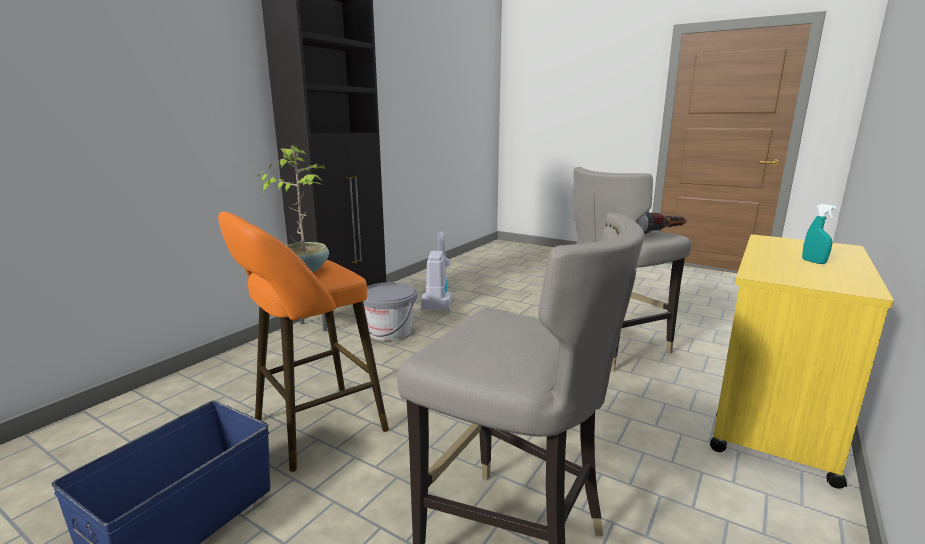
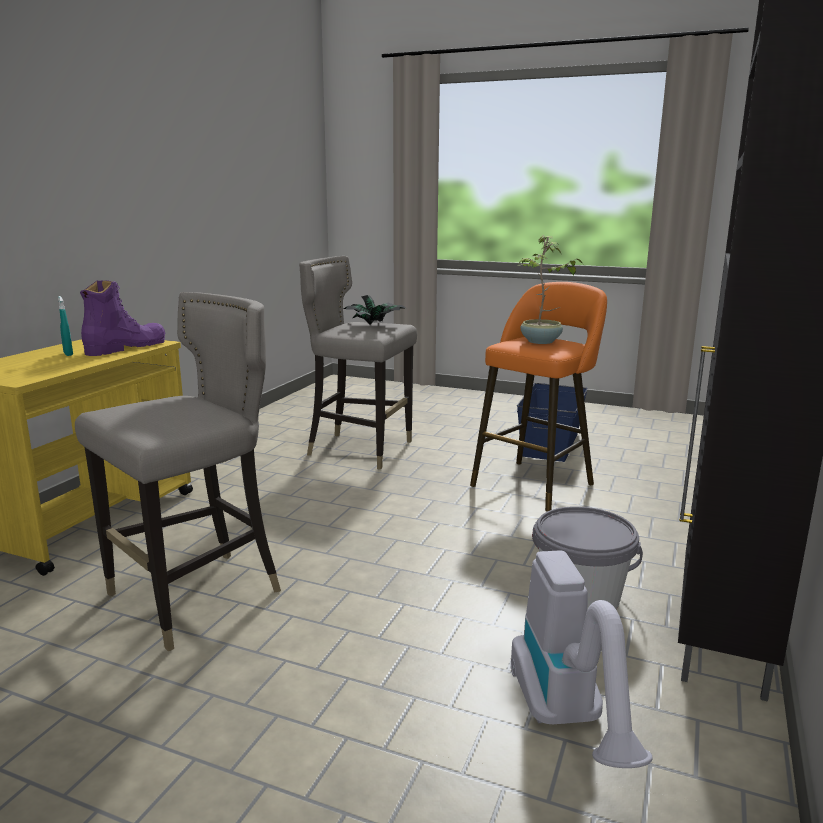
camera: 170 degrees right, 0 degrees up
flashlight [637,212,687,234] -> none
none -> purple boot [80,280,165,356]
none -> potted plant [344,295,406,325]

